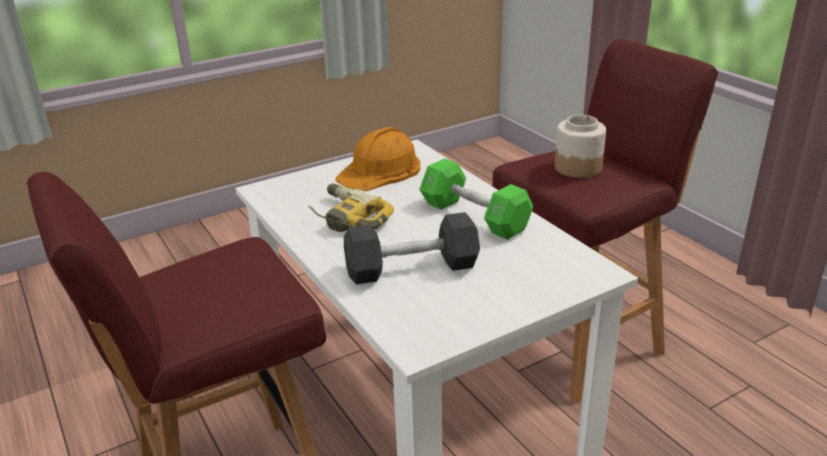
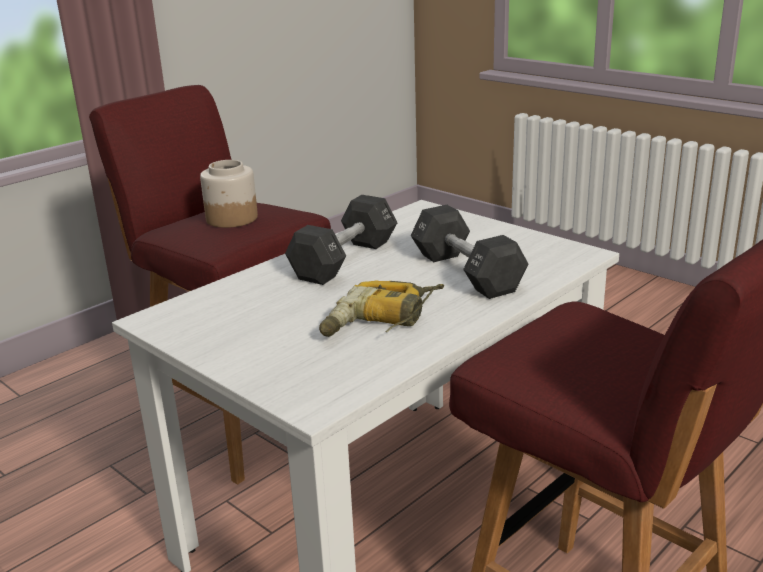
camera: 105 degrees left, 5 degrees down
orange hard hat [335,127,420,191] -> none
green dumbbell [419,158,533,240] -> black dumbbell [285,195,398,285]

